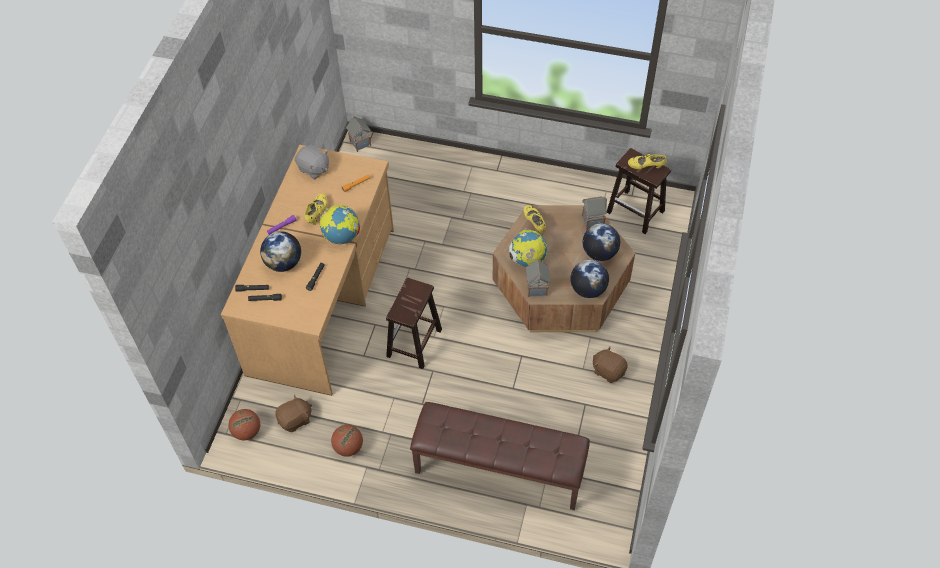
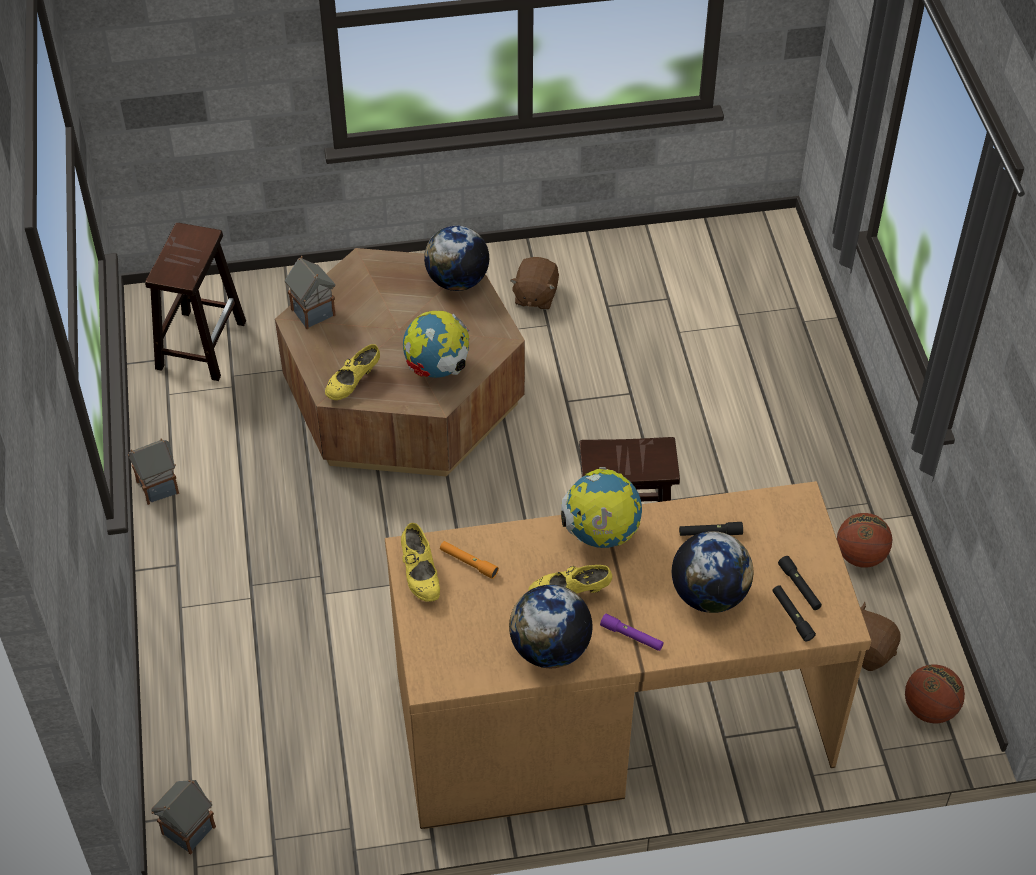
camera: 115 degrees left, 5 degrees down
grey plush toy [295,145,329,179] -> none
brown bench [410,402,590,510] -> none
toy house [526,259,551,297] -> toy house moved to [128,438,179,505]
globe [583,223,620,261] -> globe moved to [509,585,592,668]
yellow shoe [628,154,667,169] -> yellow shoe moved to [401,523,440,602]

